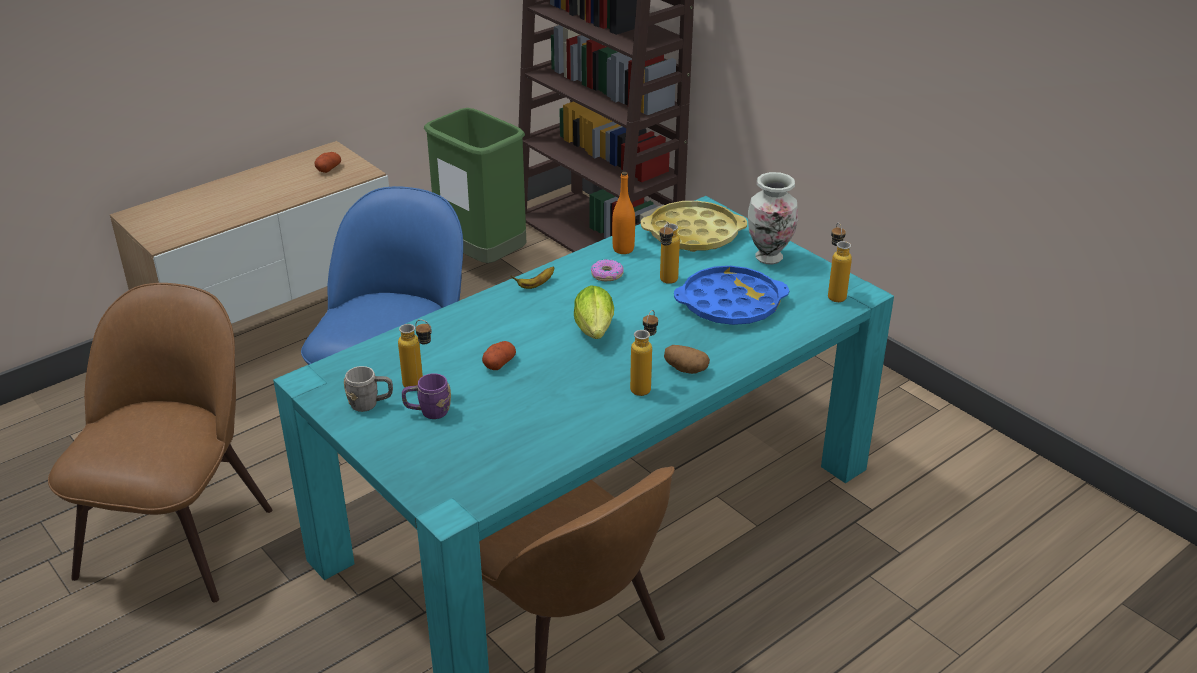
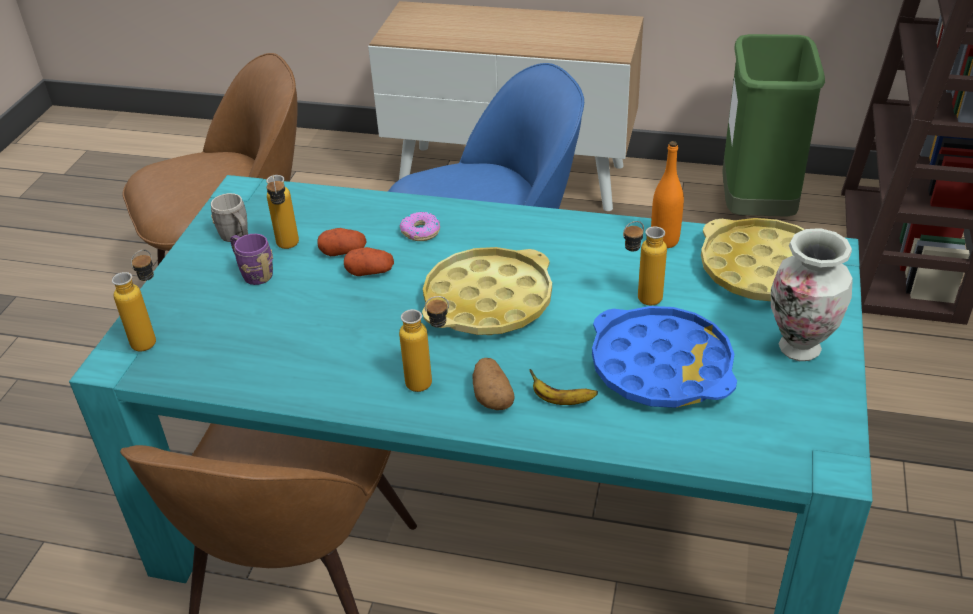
camera: 55 degrees right, 5 degrees up
potato [314,152,341,173] -> potato moved to [317,228,367,256]
banana [511,267,554,289] -> banana moved to [529,369,598,405]
lettuce [574,285,614,339] -> yellow tray [422,247,552,335]
donut [591,259,624,281] -> donut moved to [400,212,440,241]
bottle [828,222,852,302] -> bottle moved to [112,250,156,351]

